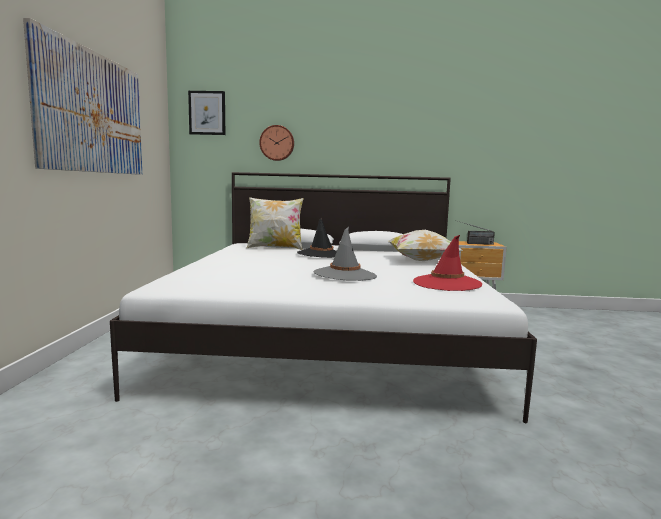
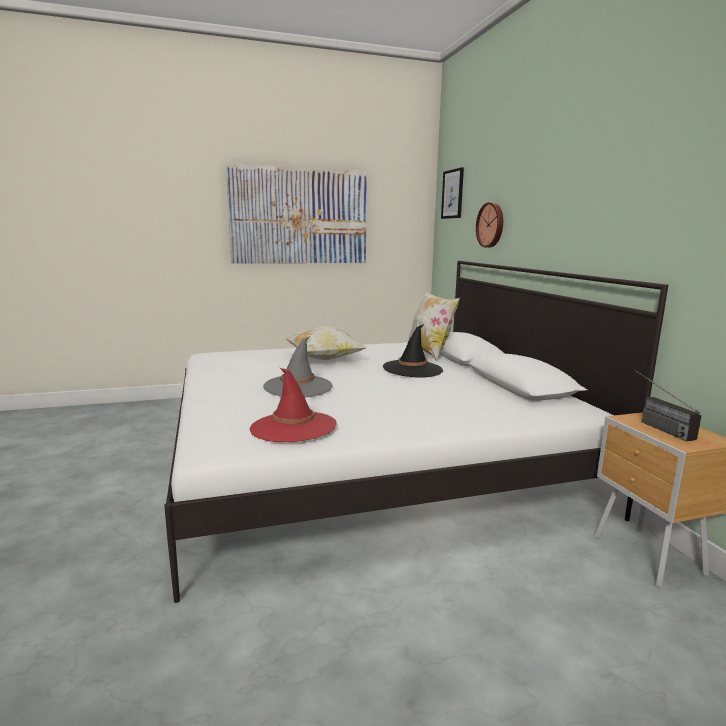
camera: 70 degrees right, 5 degrees up
pillow [388,230,464,261] -> pillow moved to [284,325,366,360]

